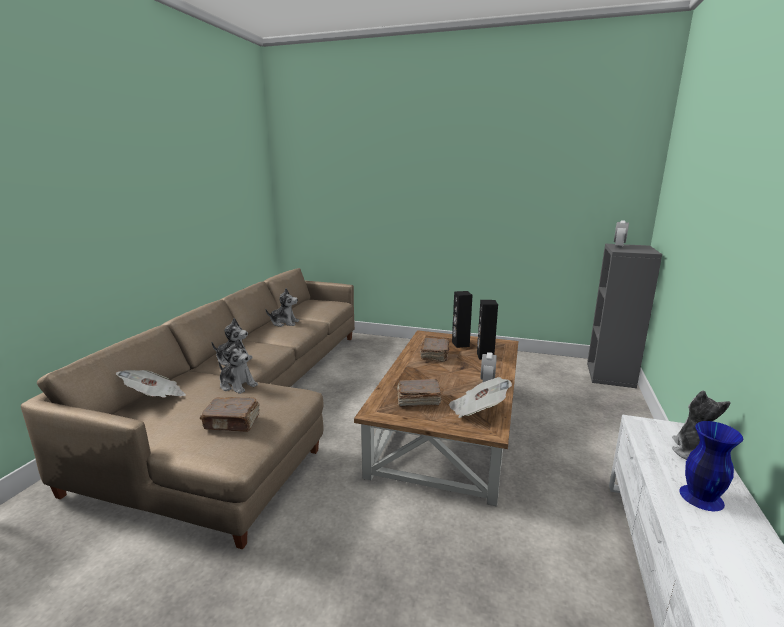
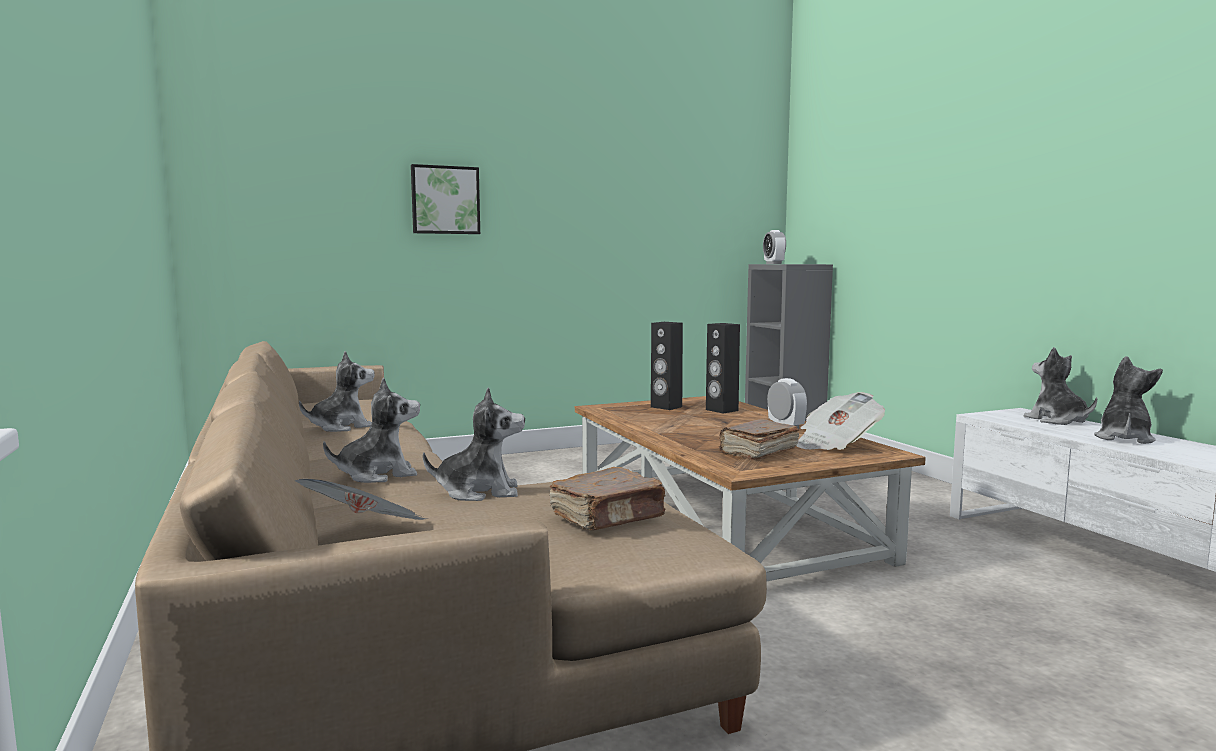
camera: 40 degrees left, 10 degrees down
brown book [420,337,449,362] -> none
blue vase [679,421,743,511] -> plush toy [1094,356,1163,444]
none -> picture [411,164,480,234]

